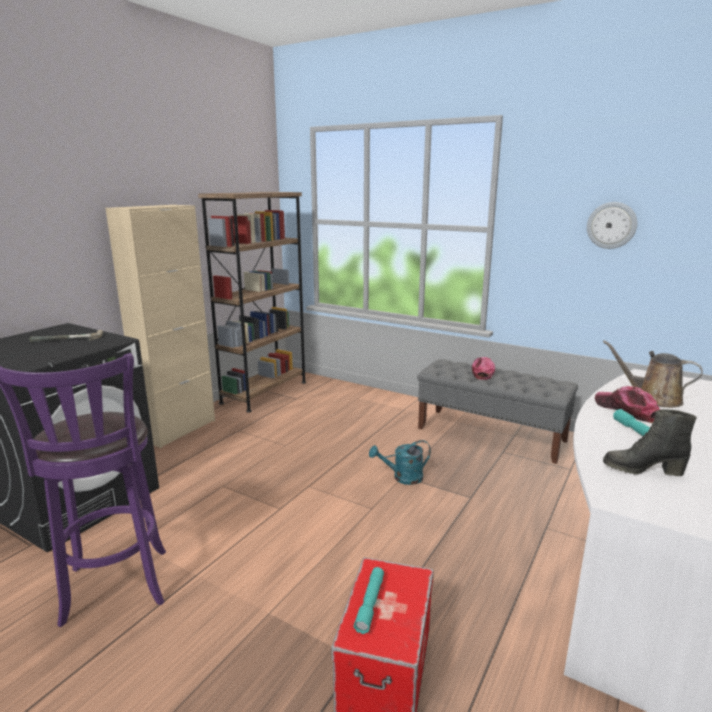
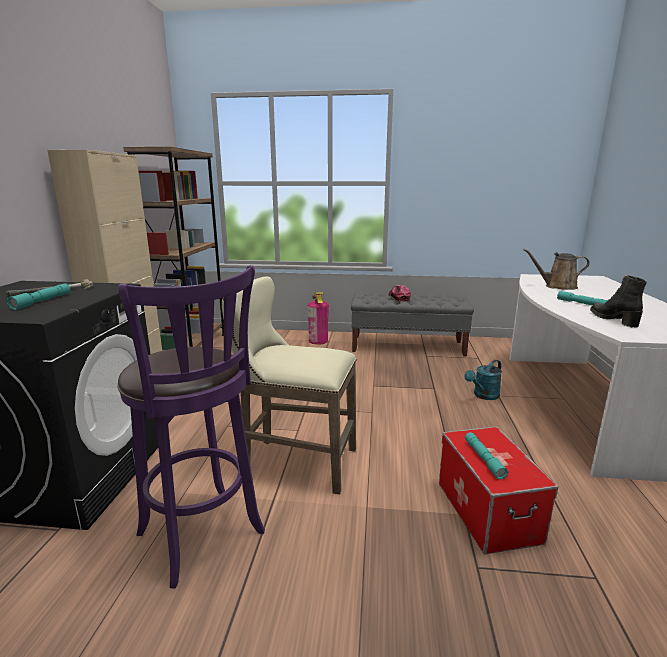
camera: 25 degrees left, 0 degrees up
turquoise watering can [369,440,431,485] -> turquoise watering can moved to [464,360,502,400]
wall clock [587,202,637,249] -> none
cap [595,386,661,423] -> none
black boot [603,409,697,476] -> black boot turned 90 degrees clockwise [590,275,647,328]
none -> turquoise flashlight [6,284,71,310]
none -> beige stool [222,276,356,495]
none -> fire extinguisher [307,292,329,345]

